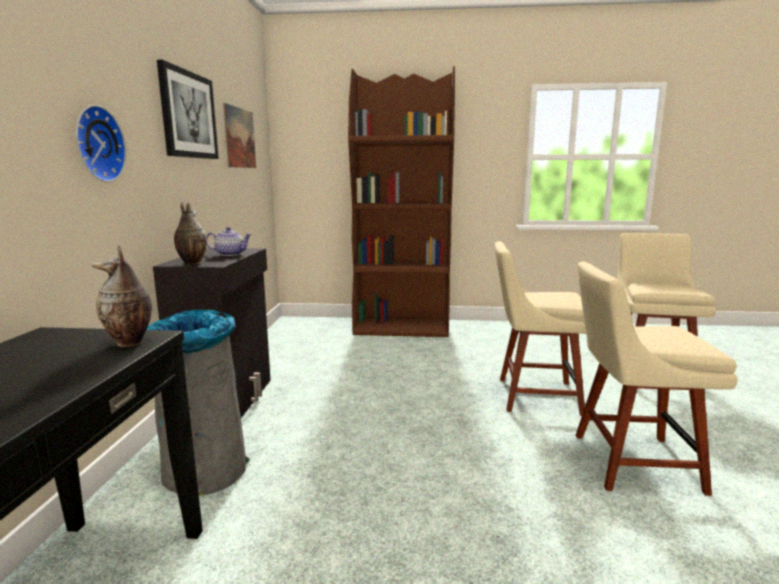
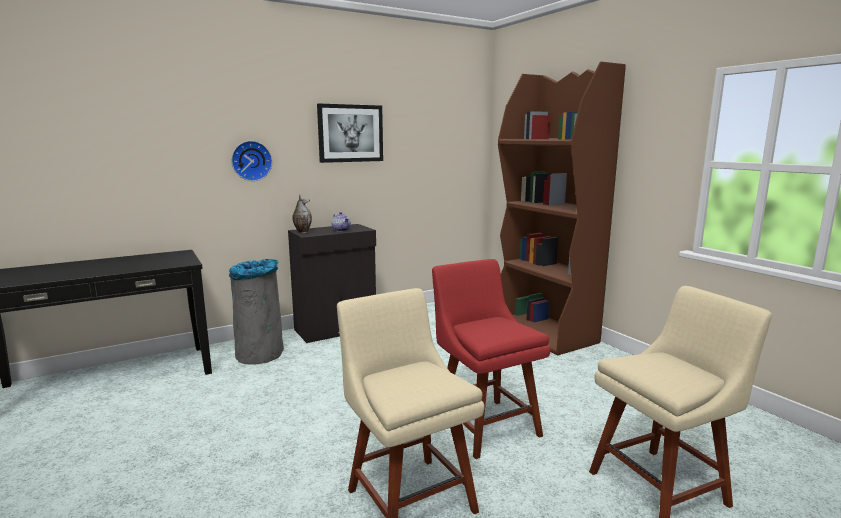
camera: 55 degrees right, 0 degrees up
vase [92,245,152,347] -> none
picture [223,103,256,168] -> none
beige chair [495,241,586,416] -> red chair [432,259,551,459]

